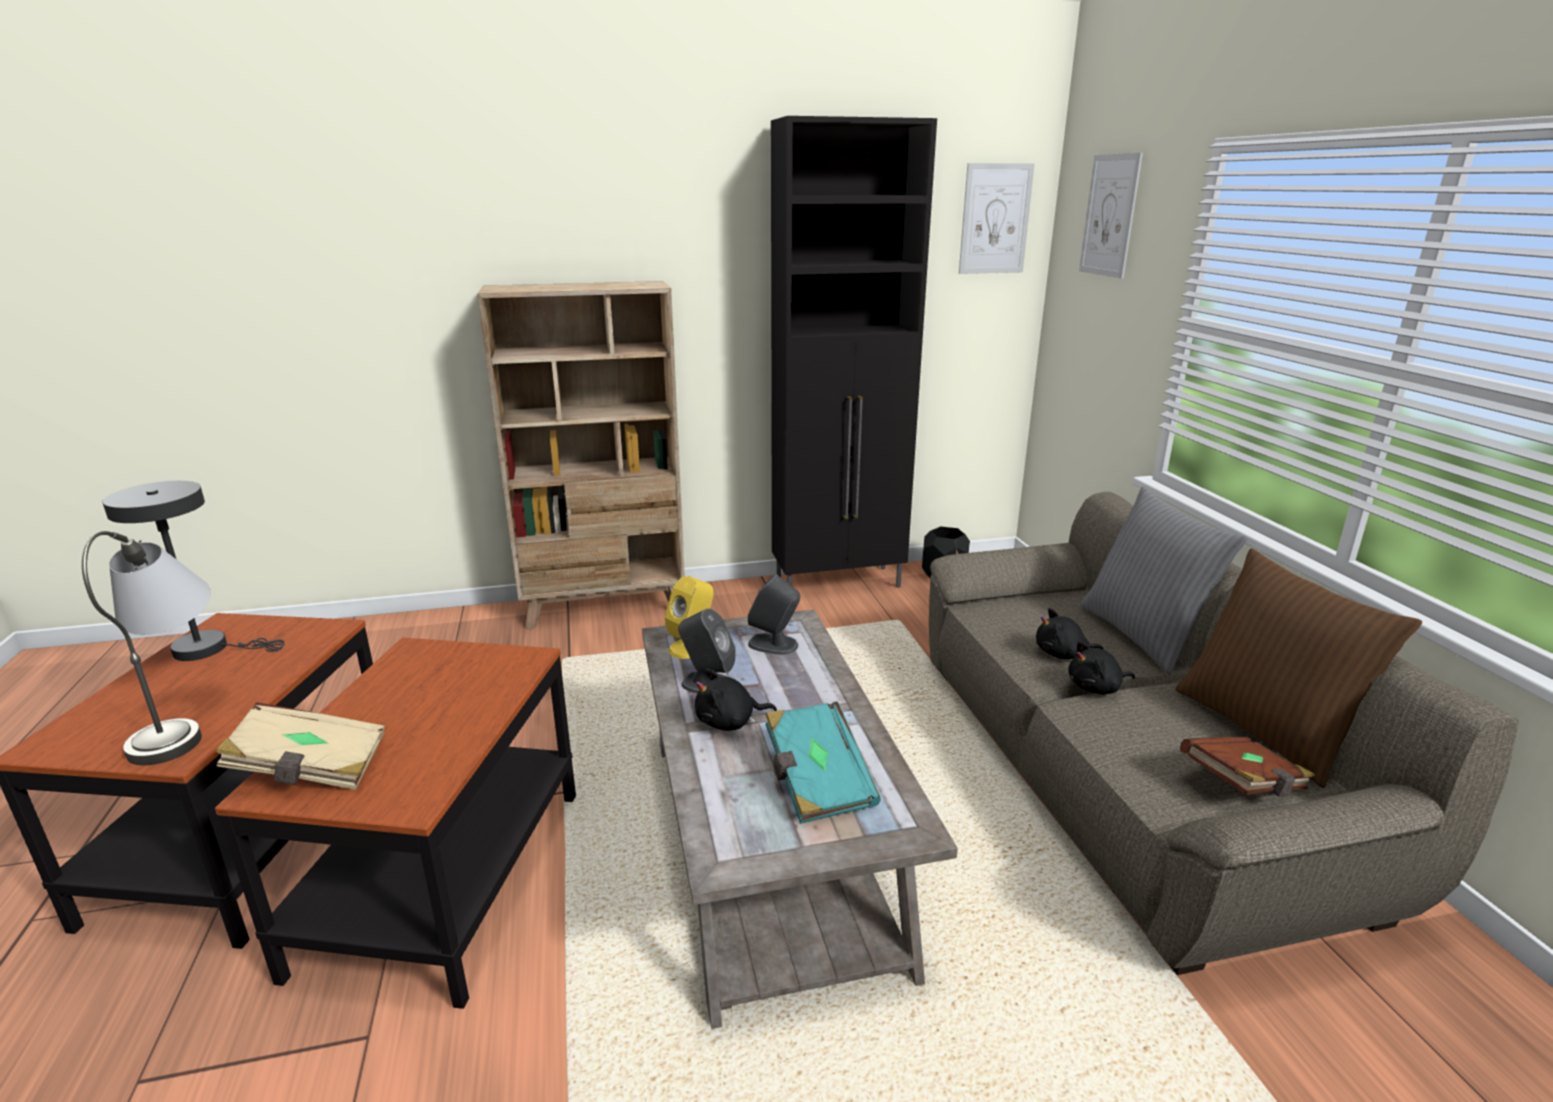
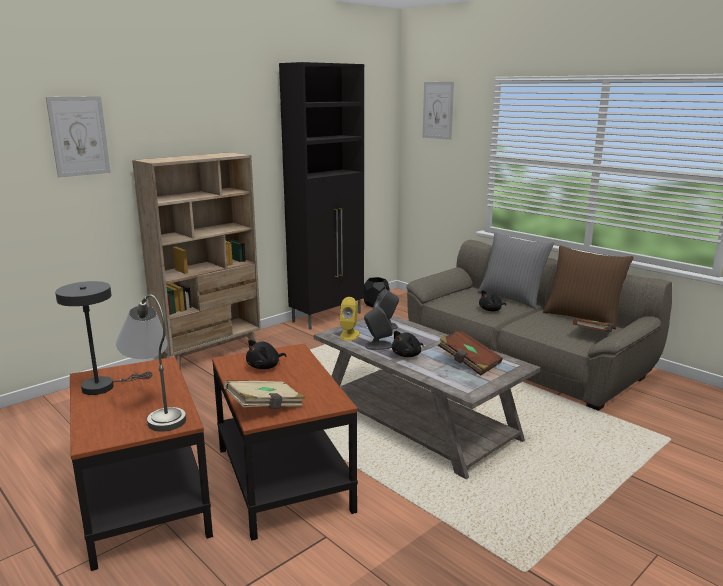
camera: 30 degrees left, 5 degrees down
turquoise book [766,702,881,824] -> brown book [438,330,503,375]
picture [959,163,1035,274] -> picture moved to [46,96,111,178]
black plush toy [1068,641,1135,694] -> black plush toy moved to [246,339,286,369]

